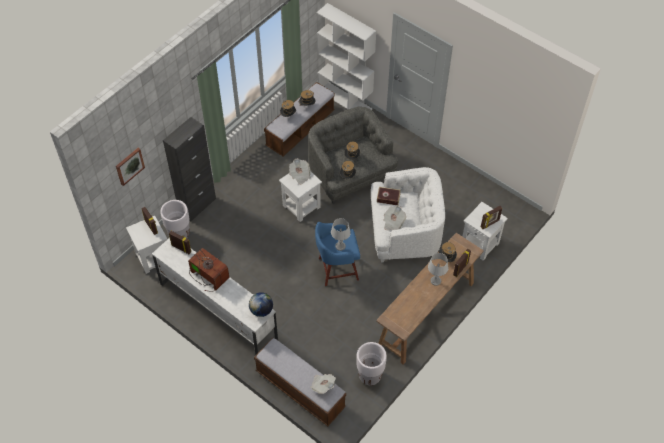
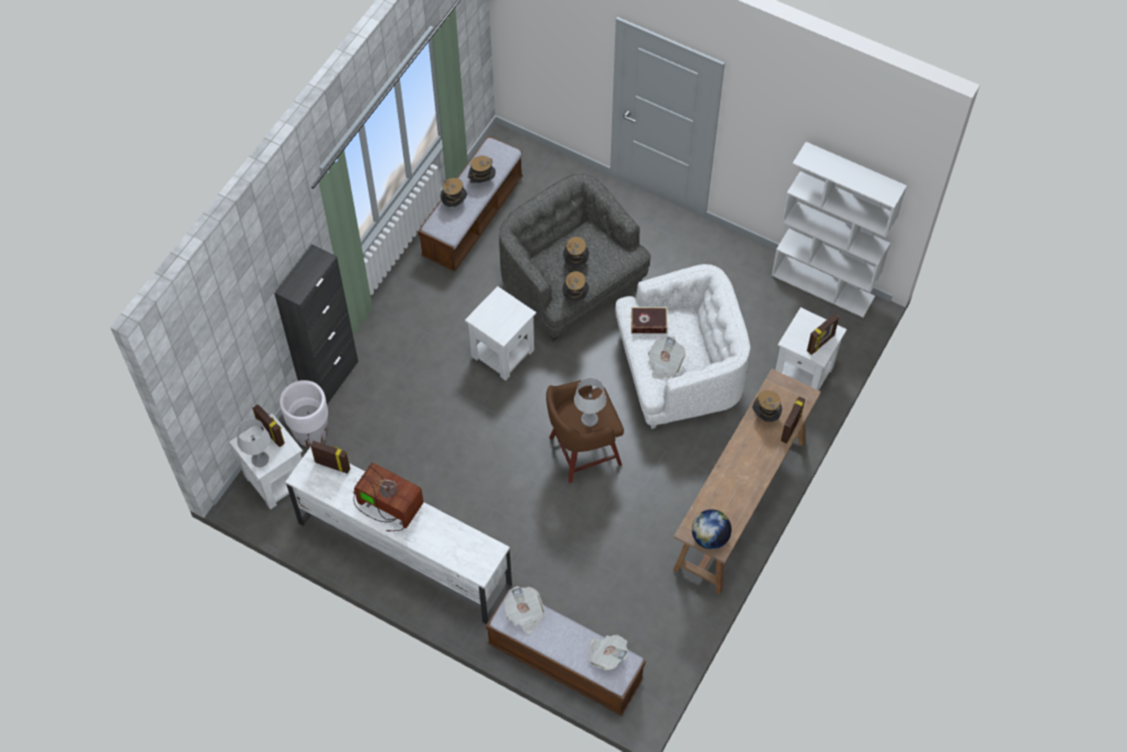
camera: 10 degrees left, 5 degrees up
picture [116,148,145,186] -> none
globe [249,292,273,317] -> globe moved to [692,509,732,549]
newspaper [289,158,311,185] -> newspaper moved to [504,586,546,634]
blue stool [315,222,360,286] -> brown stool [546,380,624,483]
white bookcase [317,3,376,110] -> white bookcase moved to [771,142,907,317]
white planter [356,342,387,386] -> none
grey table lamp [428,253,448,286] -> grey table lamp moved to [237,418,270,467]

